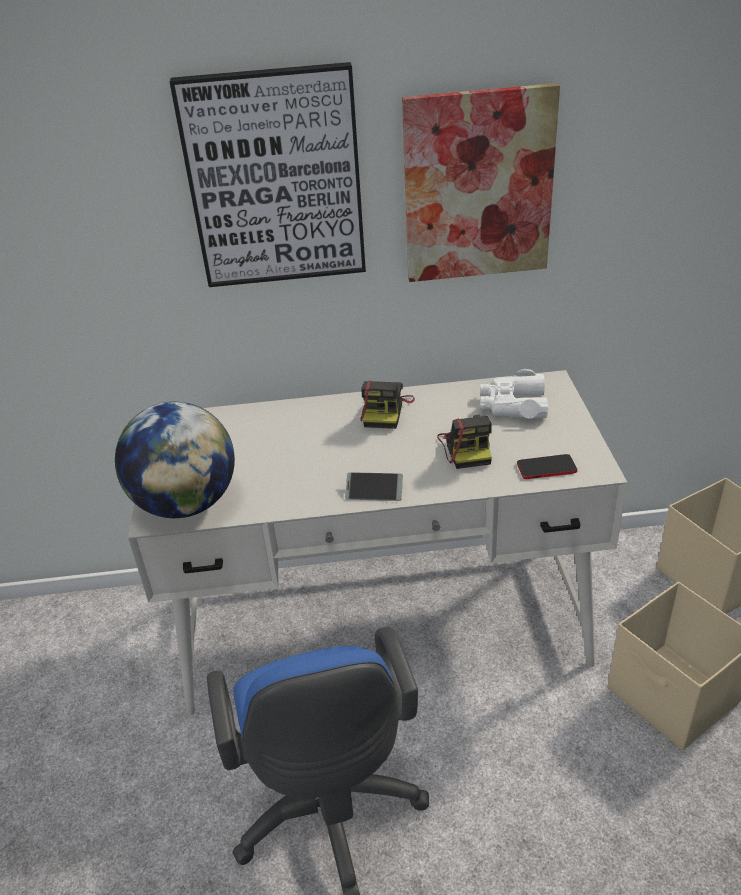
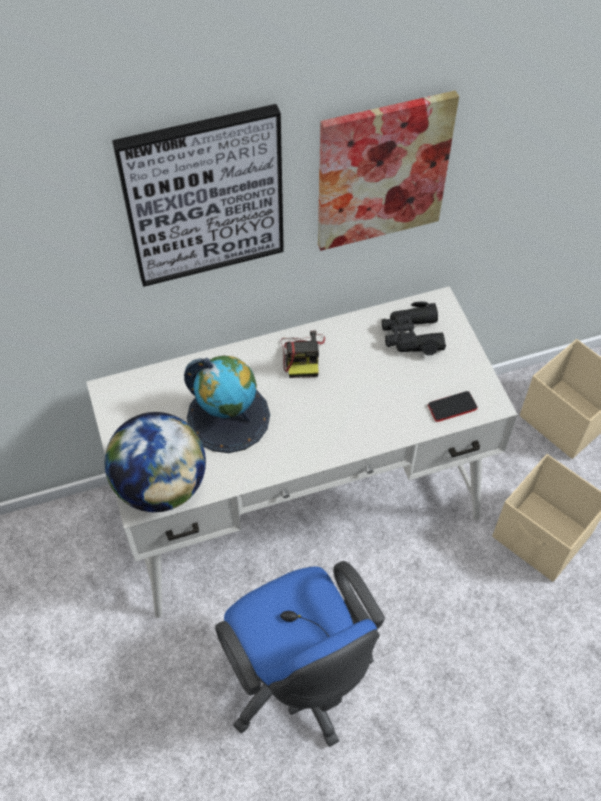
camera: 15 degrees left, 20 degrees up
phone [345,472,403,501] -> none
camera [437,415,492,469] -> none
white binoculars [480,369,548,419] -> black binoculars [382,302,446,355]
none -> globe [184,356,270,453]

